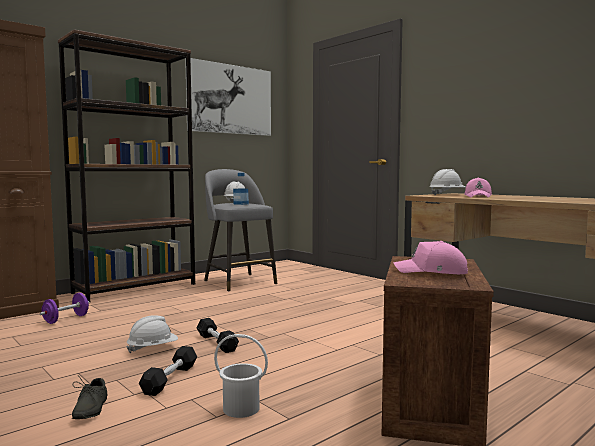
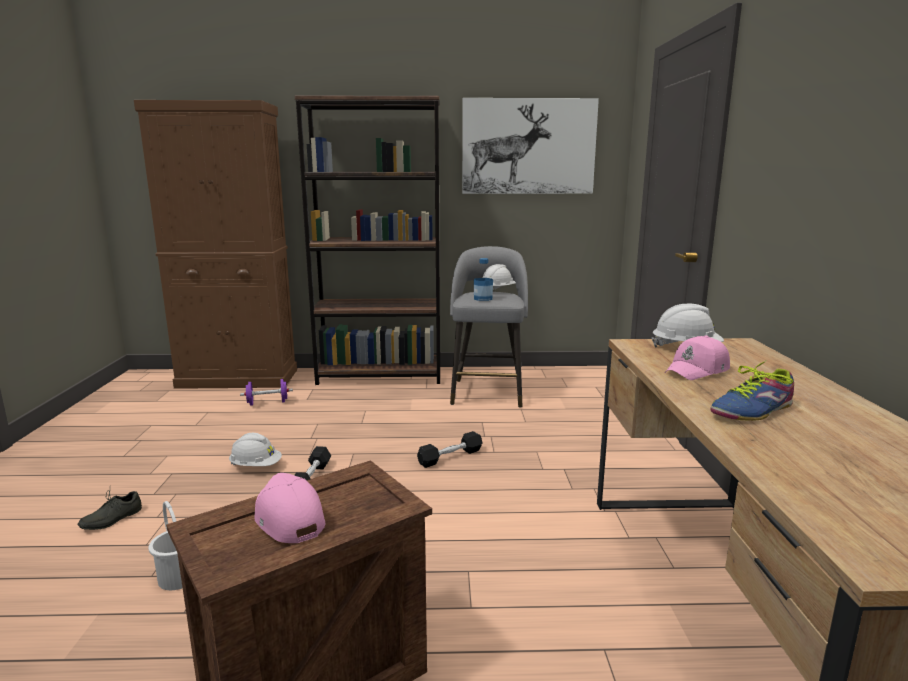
camera: 40 degrees right, 10 degrees up
black dumbbell [139,346,197,396] -> black dumbbell moved to [417,431,483,468]
none -> shoe [710,360,794,421]

